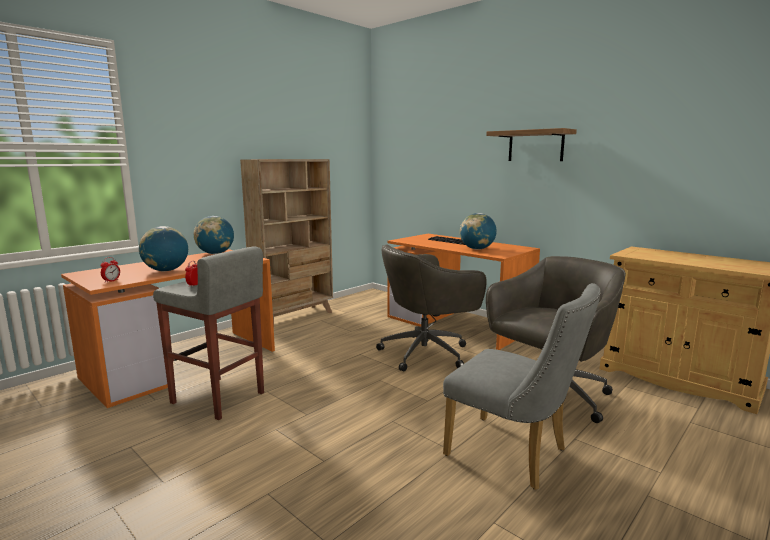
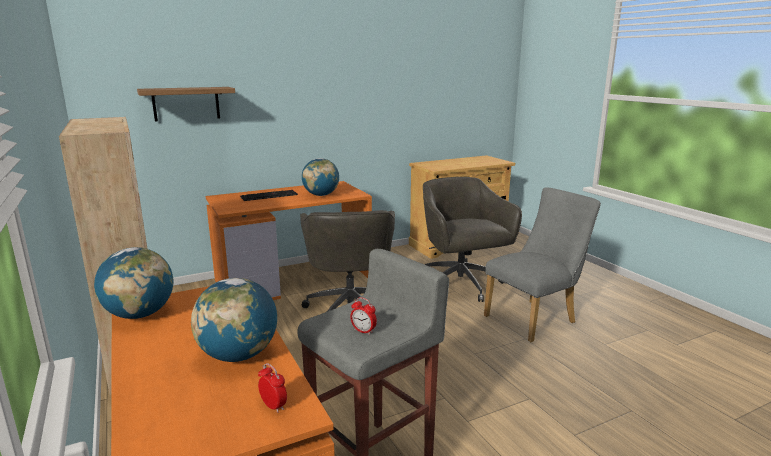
camera: 70 degrees left, 5 degrees up
shelf [486,128,577,161] -> shelf moved to [137,87,235,122]

